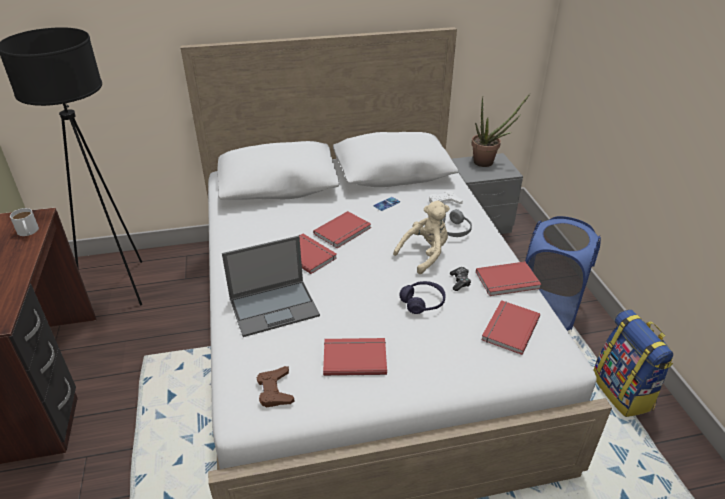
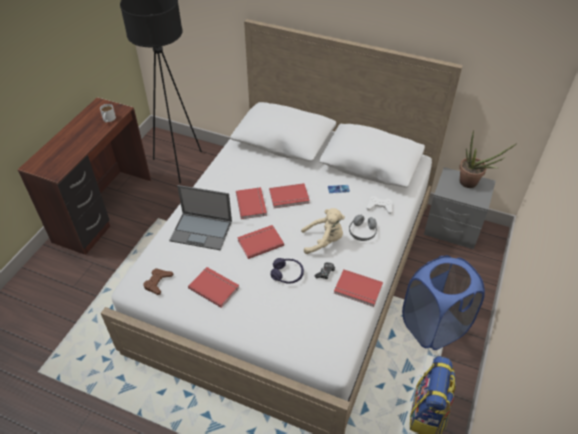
camera: 35 degrees right, 10 degrees up
red book [481,300,540,355] -> red book moved to [237,225,284,259]

